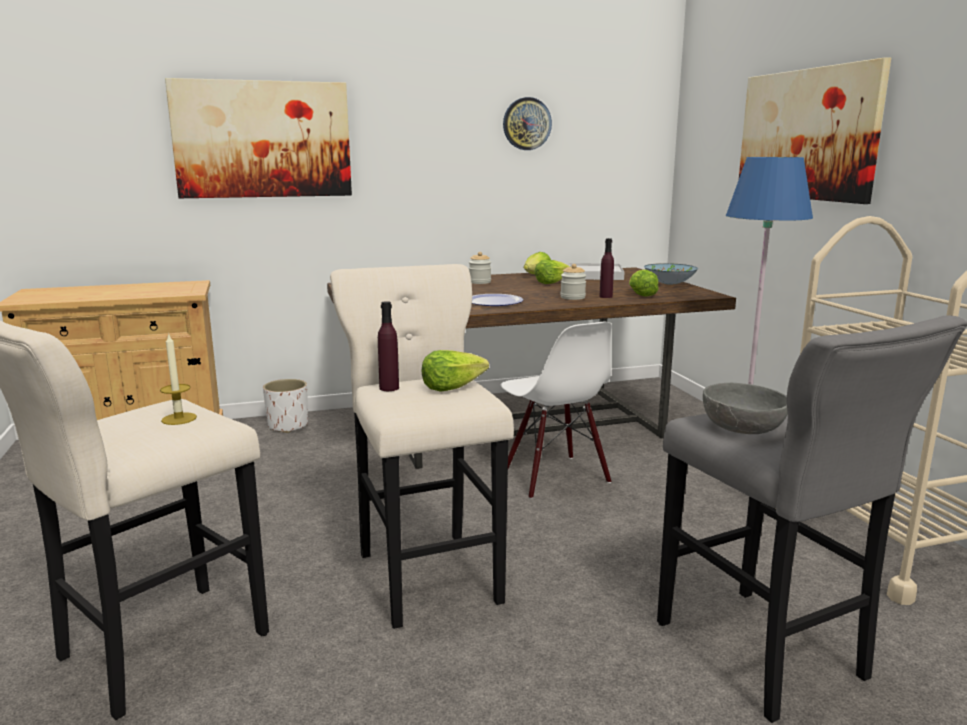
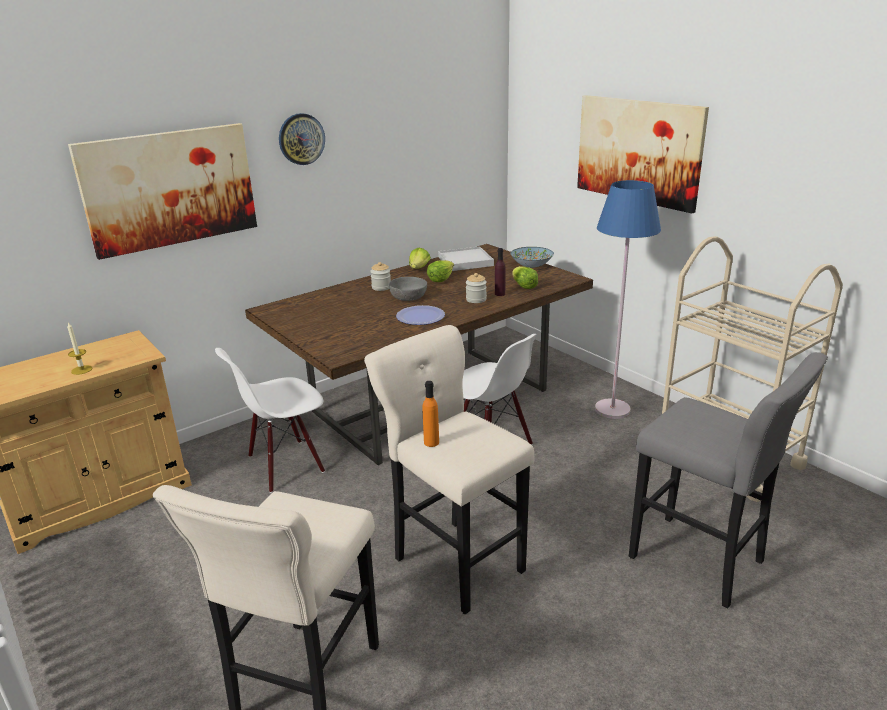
camera: 20 degrees left, 10 degrees up
candle [160,333,197,425] -> candle moved to [67,322,92,375]
white planter [263,379,308,433] -> none
purple bottle [378,301,399,391] -> orange bottle [422,381,439,447]
lettuce [422,350,489,392] -> none
wall clock [503,97,552,150] -> wall clock moved to [279,113,325,165]
grey bowl [703,383,788,434] -> grey bowl moved to [389,277,427,301]
none -> white chair [215,348,325,493]

